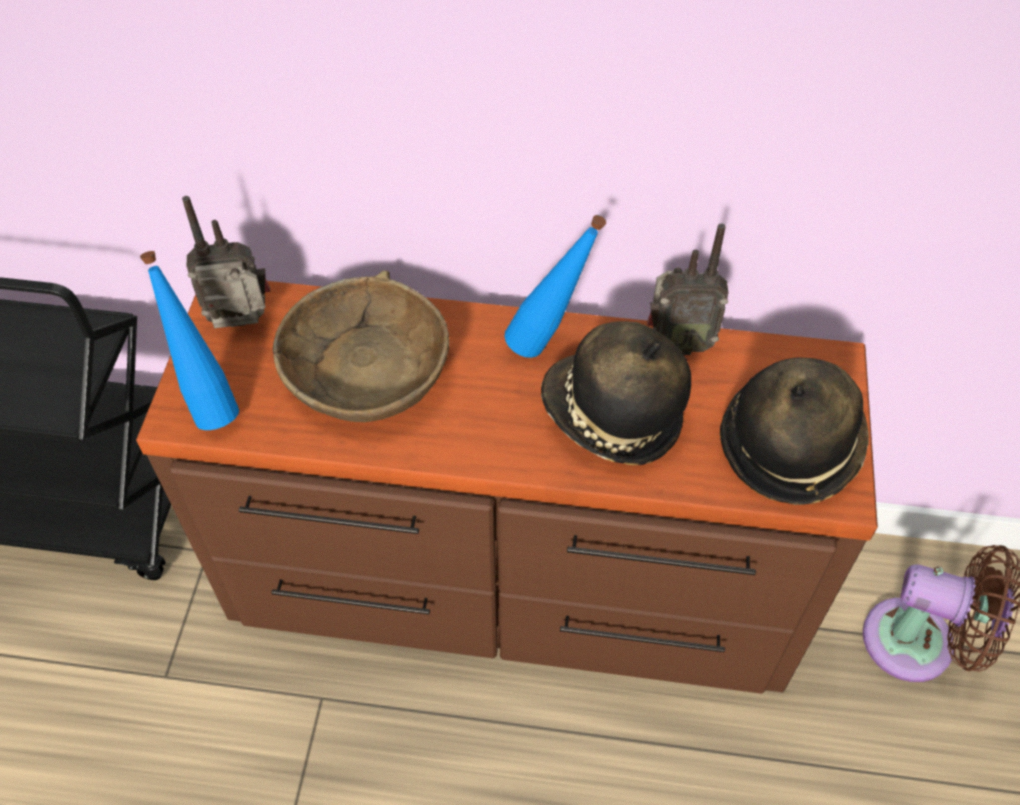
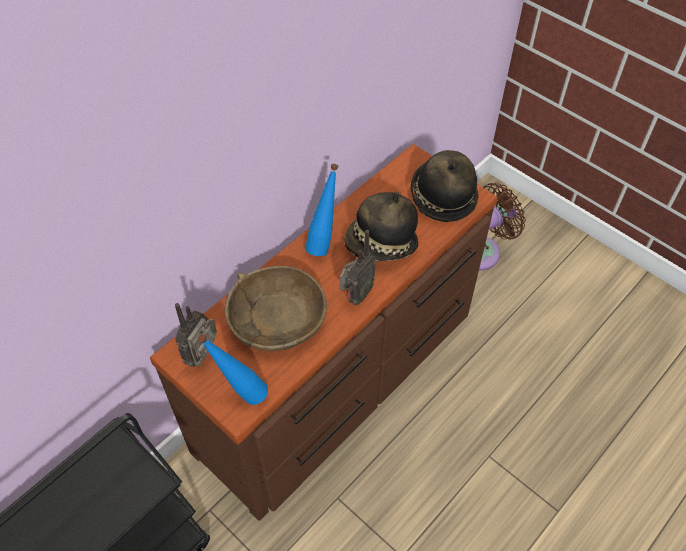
camera: 55 degrees left, 0 degrees up
radio [647,224,729,355] -> radio moved to [340,230,376,305]

